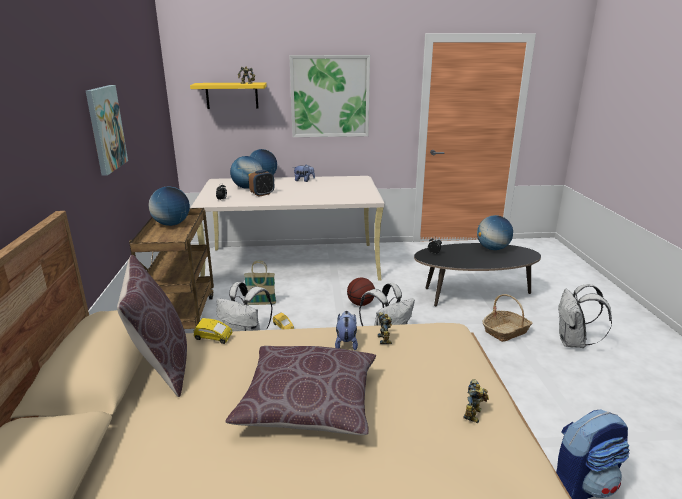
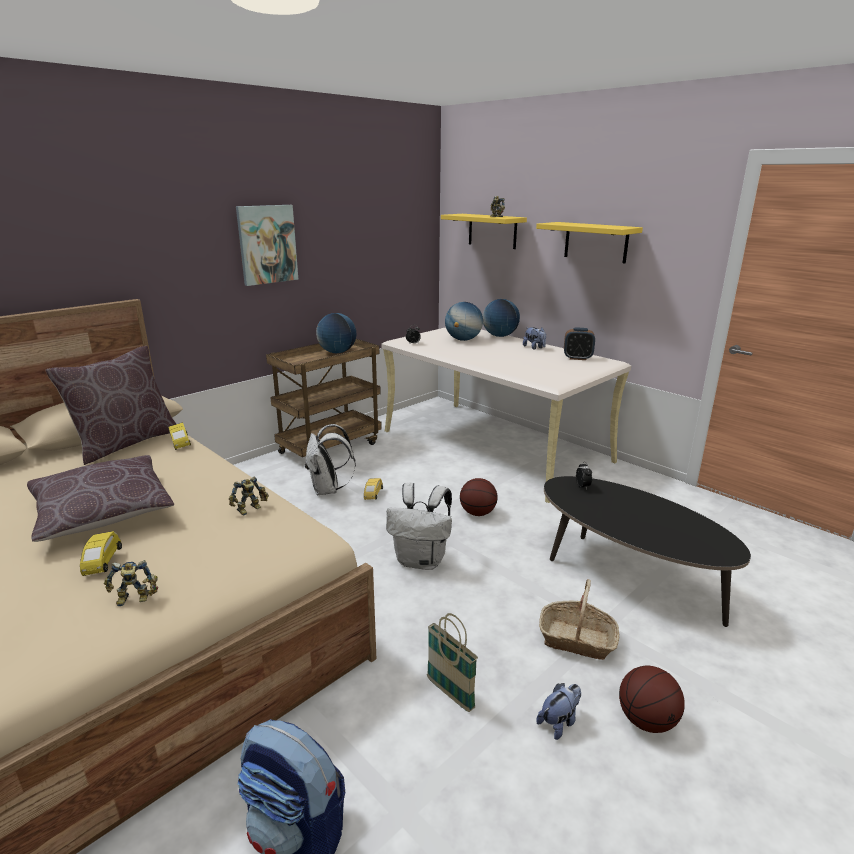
camera: 50 degrees right, 0 degrees up
basket [244,260,276,305] -> basket moved to [427,613,478,712]
alarm clock [249,170,274,197] -> alarm clock moved to [564,328,595,360]
picture [289,55,370,137] -> yellow shelf [536,222,643,263]
plush toy [335,311,358,350] -> plush toy moved to [536,683,581,740]
globe [477,215,513,250] -> none
white backpack [558,284,612,348] -> basketball [619,666,685,733]
none -> yellow toy car [80,531,122,576]

